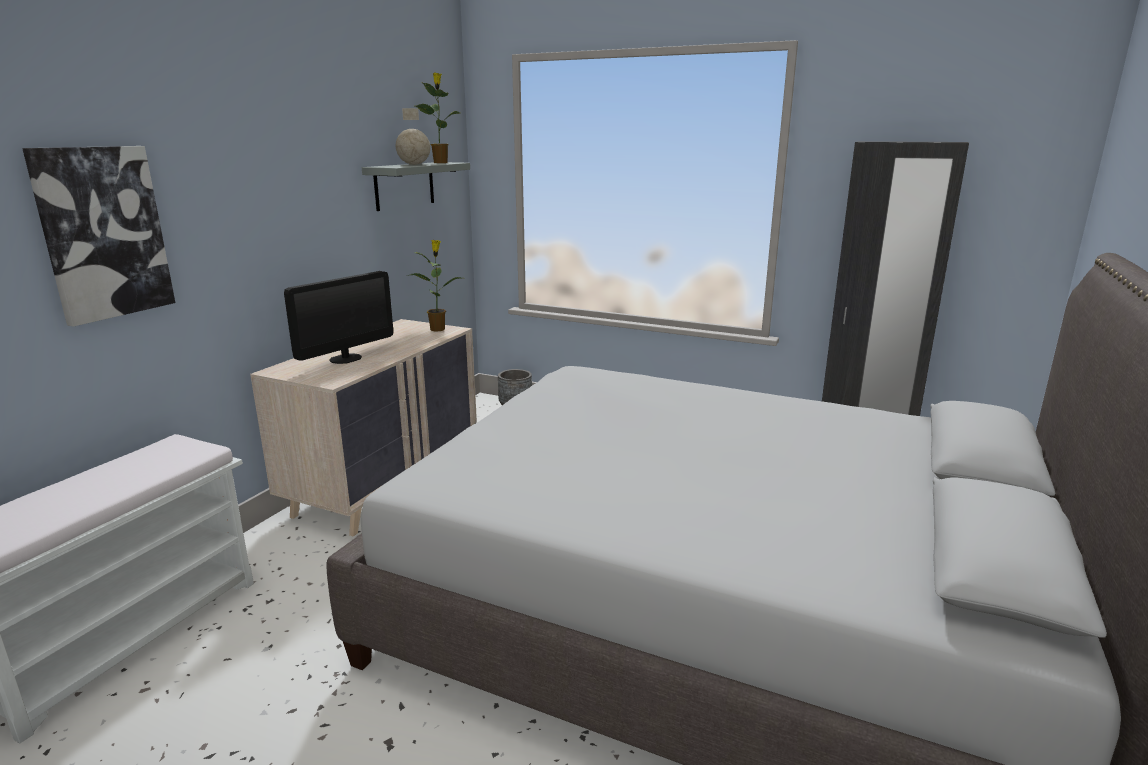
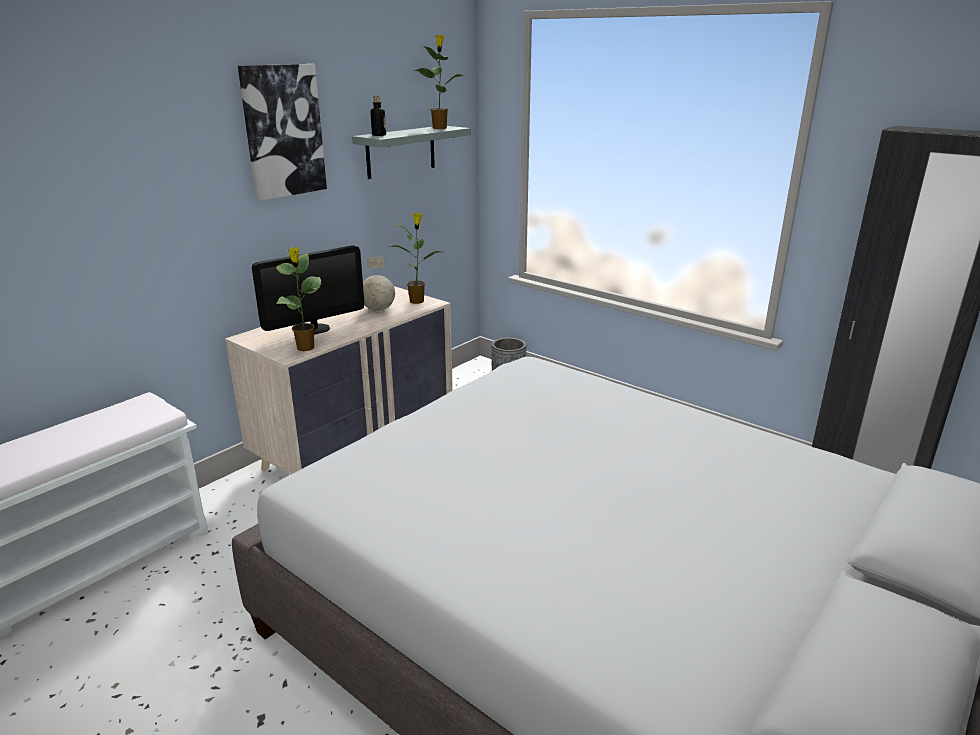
camera: 15 degrees right, 5 degrees up
picture [22,146,175,327] -> picture moved to [238,64,327,201]
globe [396,108,430,165] -> globe moved to [363,256,395,311]
none -> potted plant [276,247,321,351]
none -> bottle [370,96,386,136]

